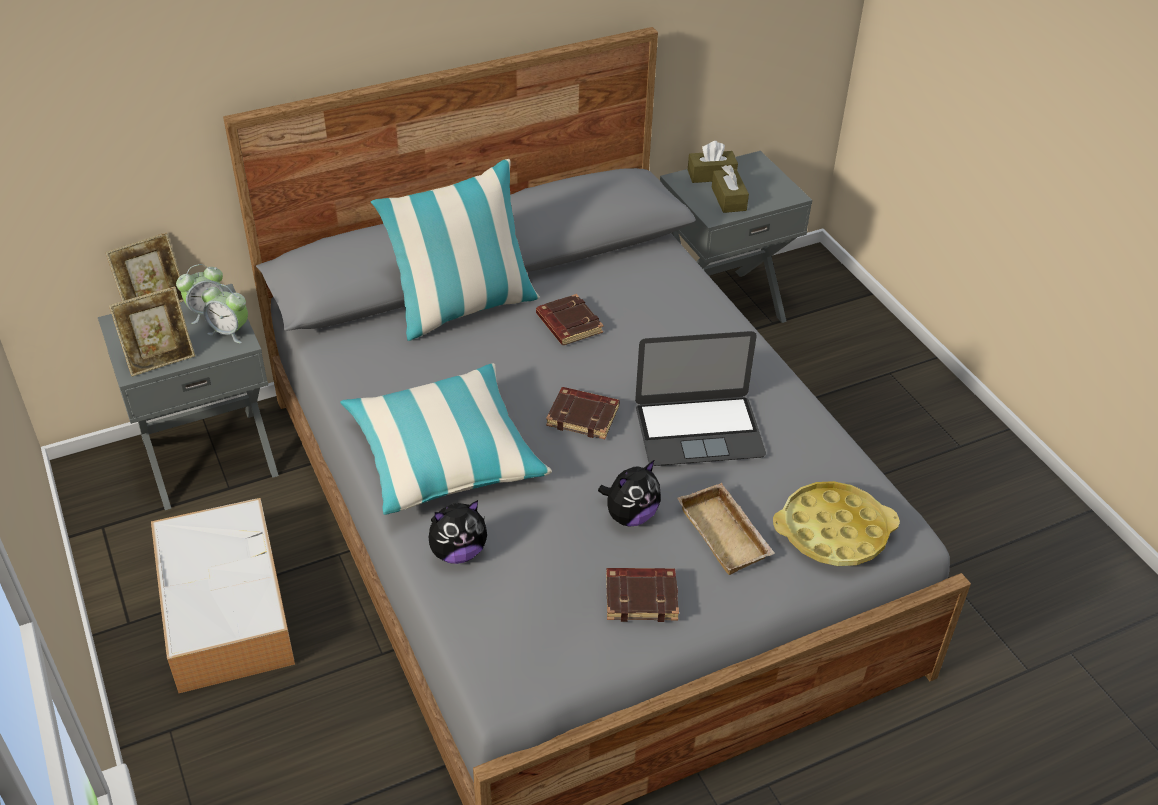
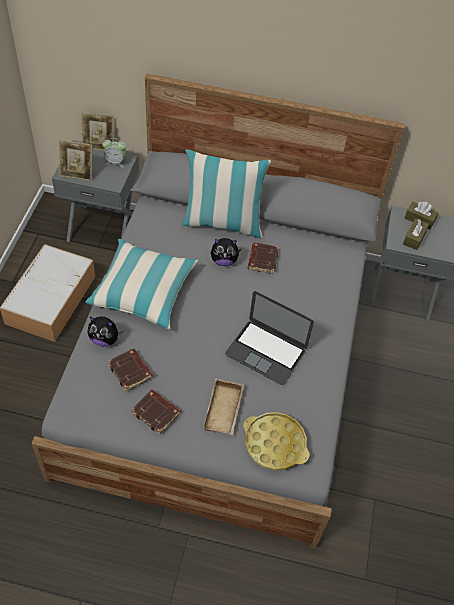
camera: 35 degrees right, 10 degrees up
alarm clock [202,284,248,343] -> none
brown book [546,387,620,439] -> brown book moved to [108,349,153,391]
plush toy [598,460,661,527] -> plush toy moved to [211,238,241,266]

